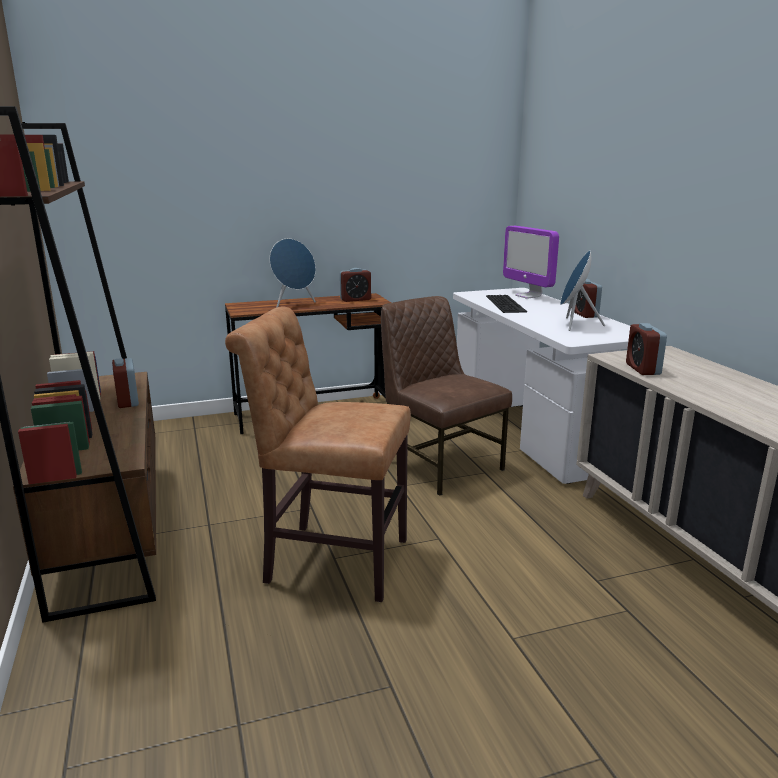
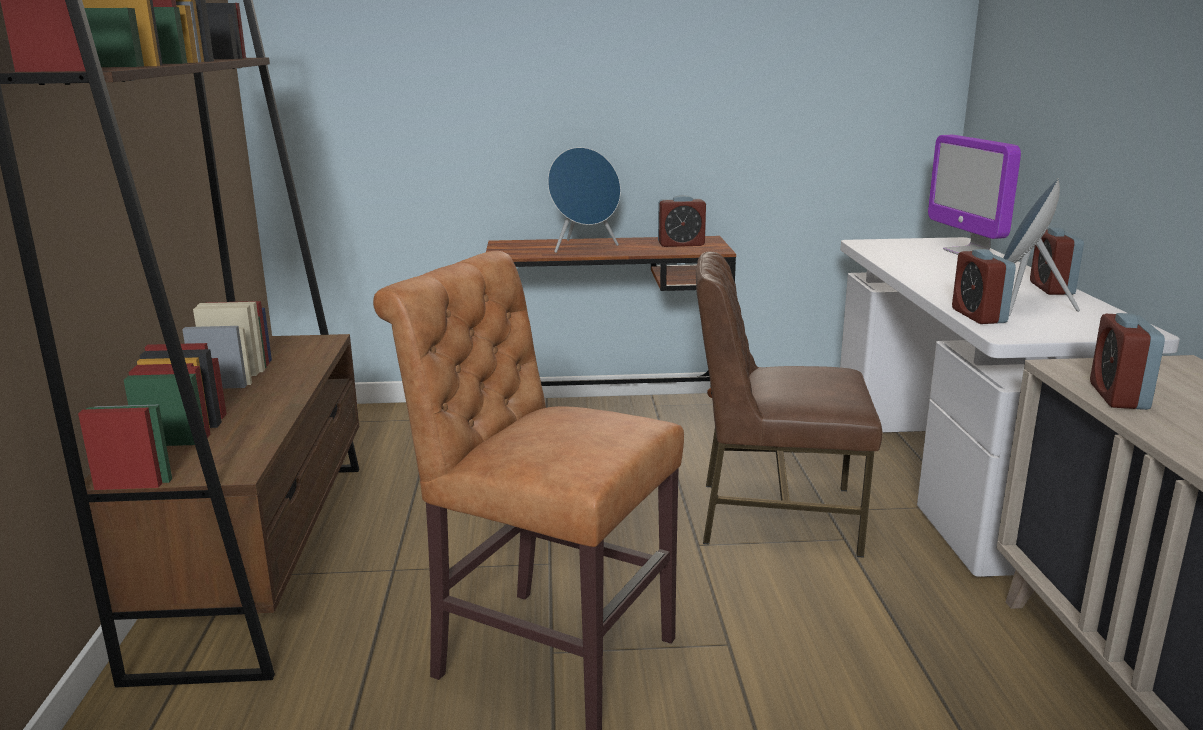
camera: 15 degrees right, 0 degrees up
alarm clock [112,358,139,408] -> alarm clock moved to [952,249,1016,324]
brown chair [381,296,512,496] -> brown chair turned 60 degrees counterclockwise [696,251,882,558]
keyboard [486,295,527,313] -> none

